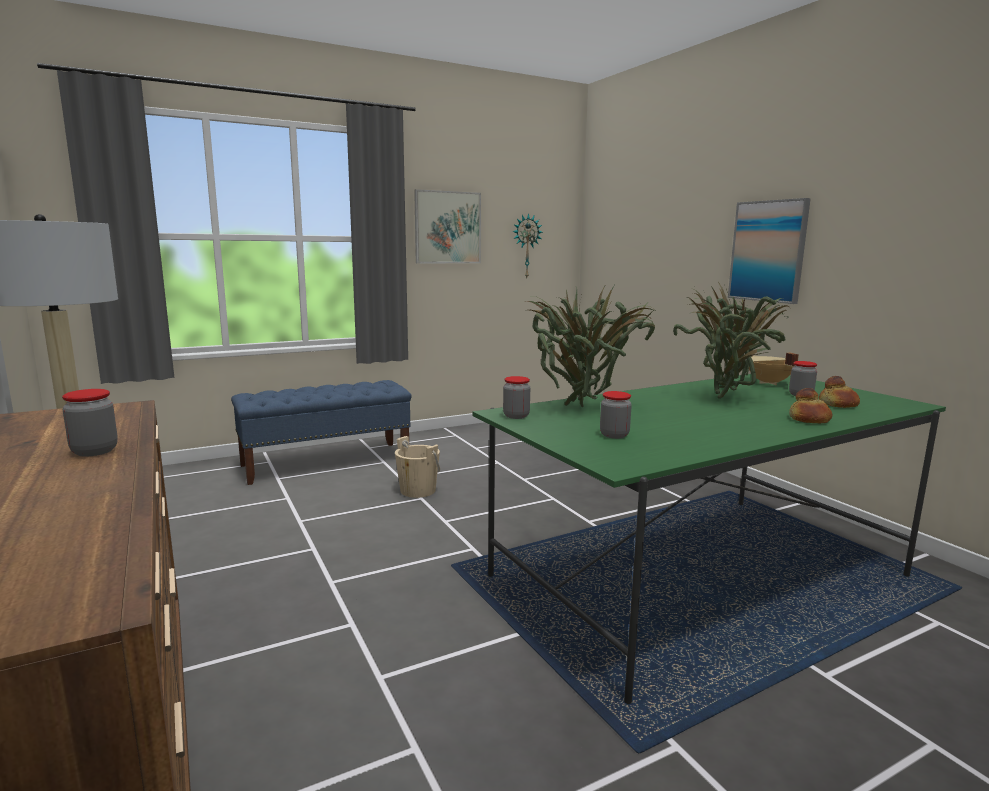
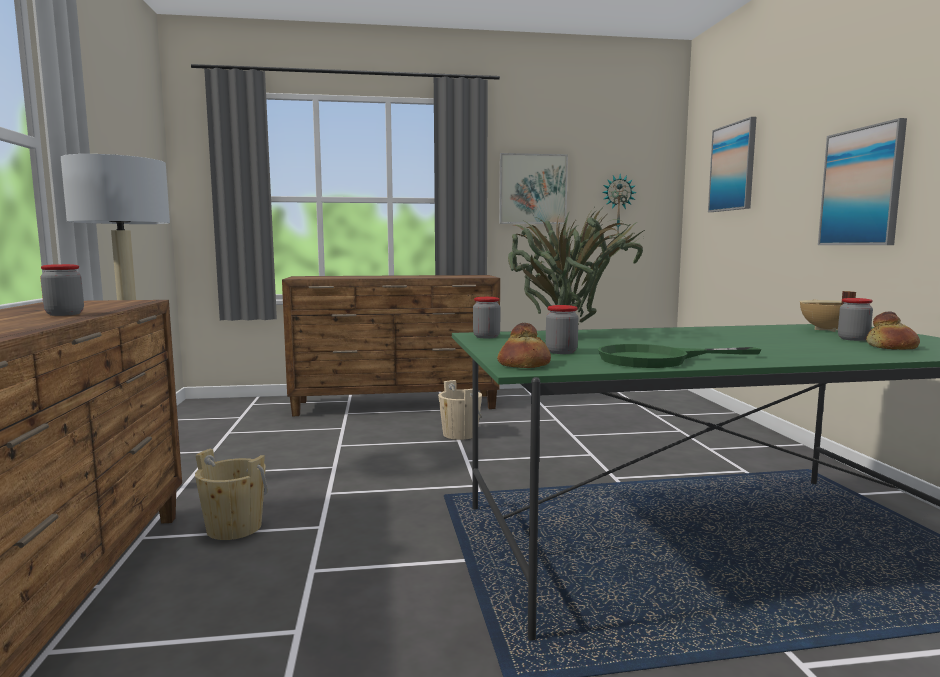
camera: 20 degrees right, 5 degrees down
blue bench [231,380,412,485] -> brown dresser [282,275,500,416]
potted plant [673,282,790,399] -> none
bread [789,388,832,423] -> bread moved to [497,323,551,368]
none -> beige bucket [195,449,268,540]
none -> green frying pan [598,344,761,368]
none -> picture [708,117,756,212]

